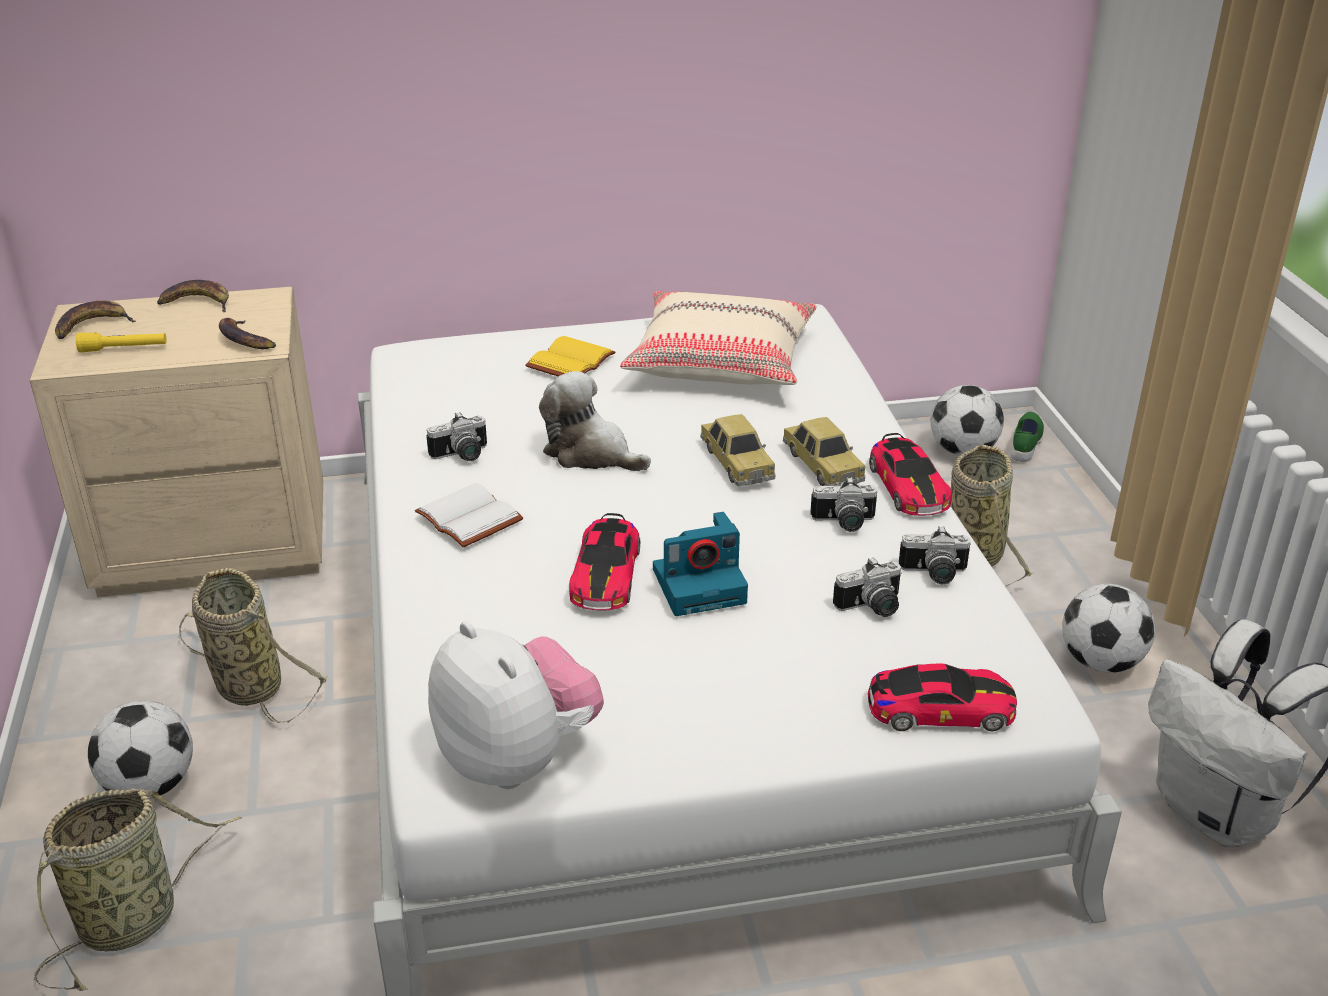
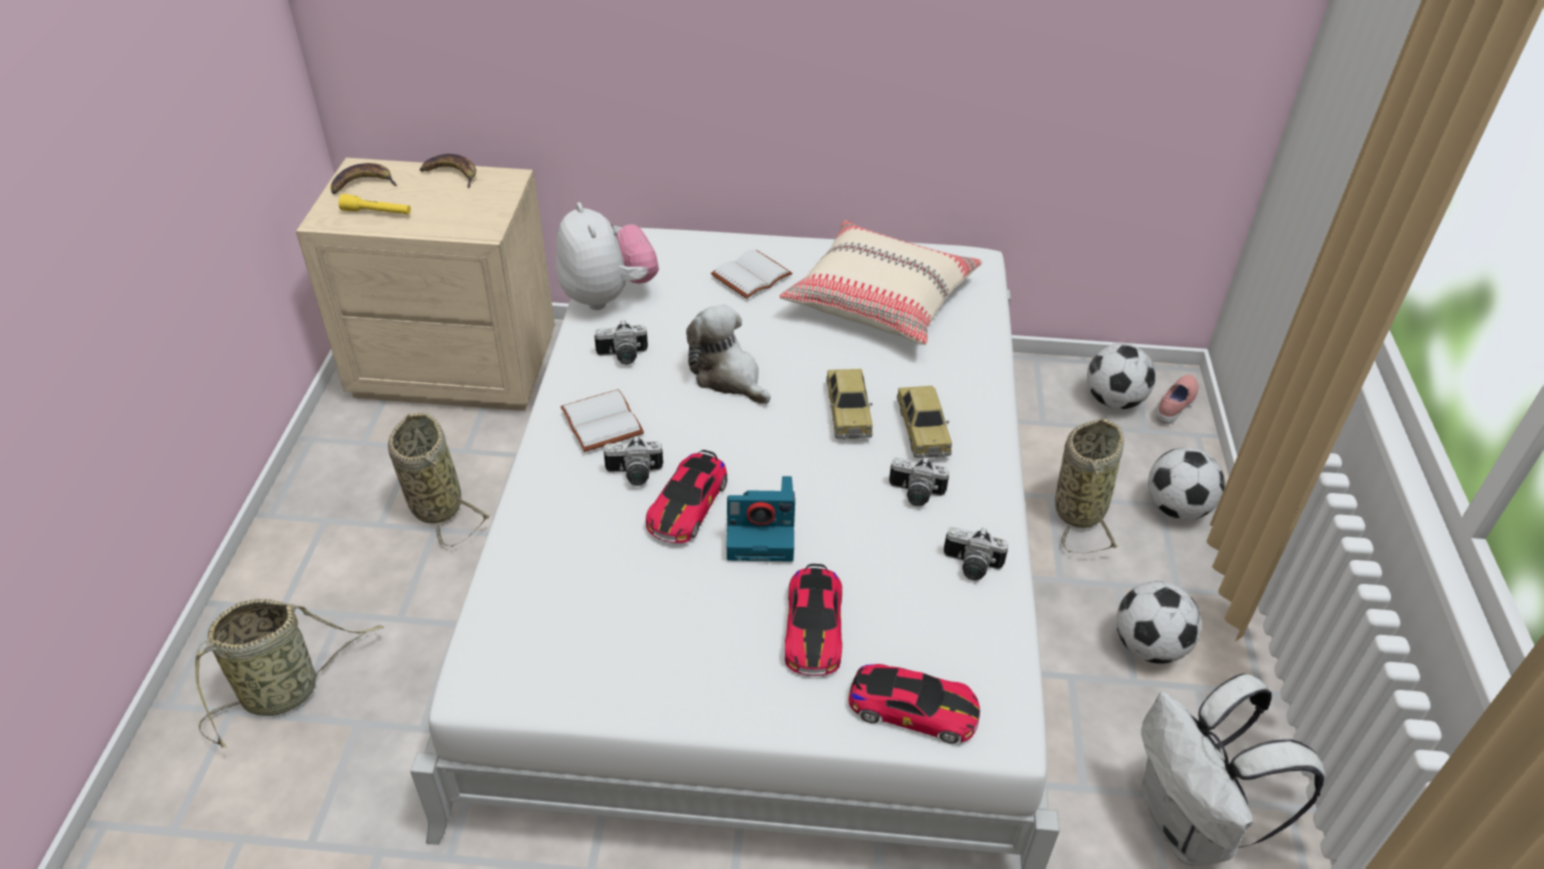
camera: 15 degrees right, 10 degrees up
football [88,701,193,799] -> football moved to [1148,447,1225,520]
banana [219,318,276,349] -> none
plush toy [428,621,604,789] -> plush toy moved to [556,202,659,310]
yellow book [525,336,615,377] -> white book [711,249,793,299]
camera [833,557,902,617] -> camera moved to [604,436,663,486]
toy car [869,433,952,516] -> toy car moved to [785,564,842,676]
green shoe [1011,412,1044,462] -> pink shoe [1156,374,1198,424]

